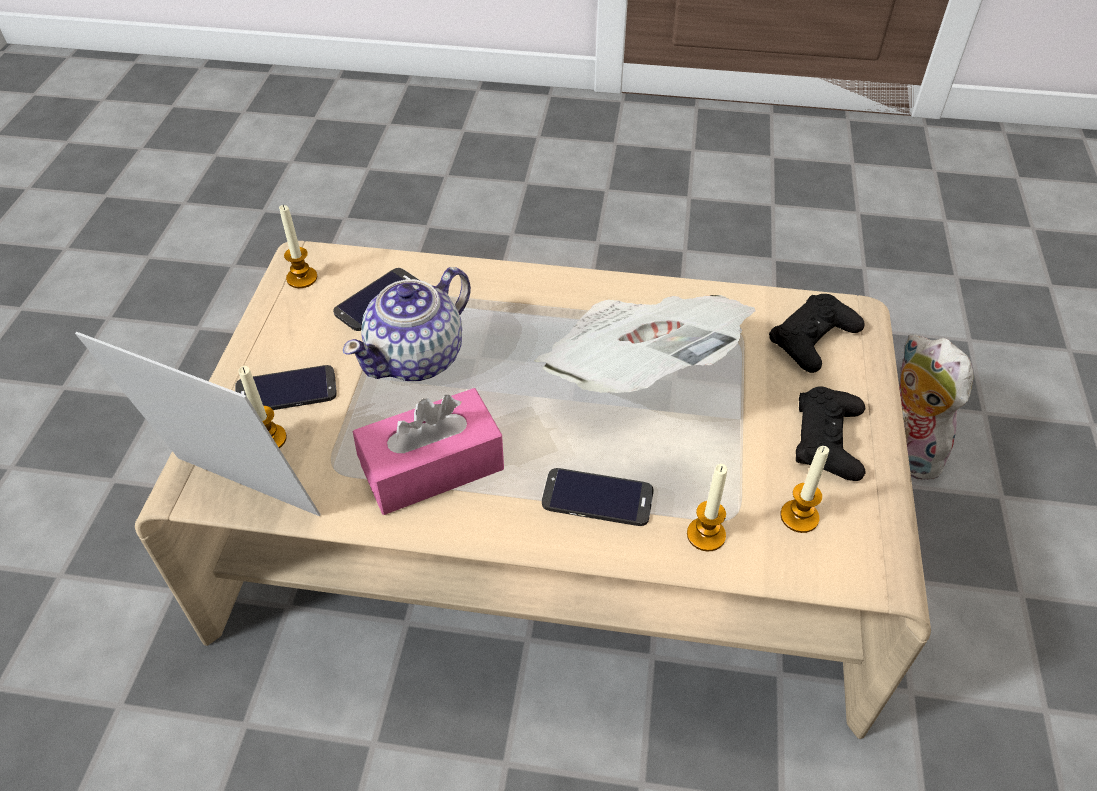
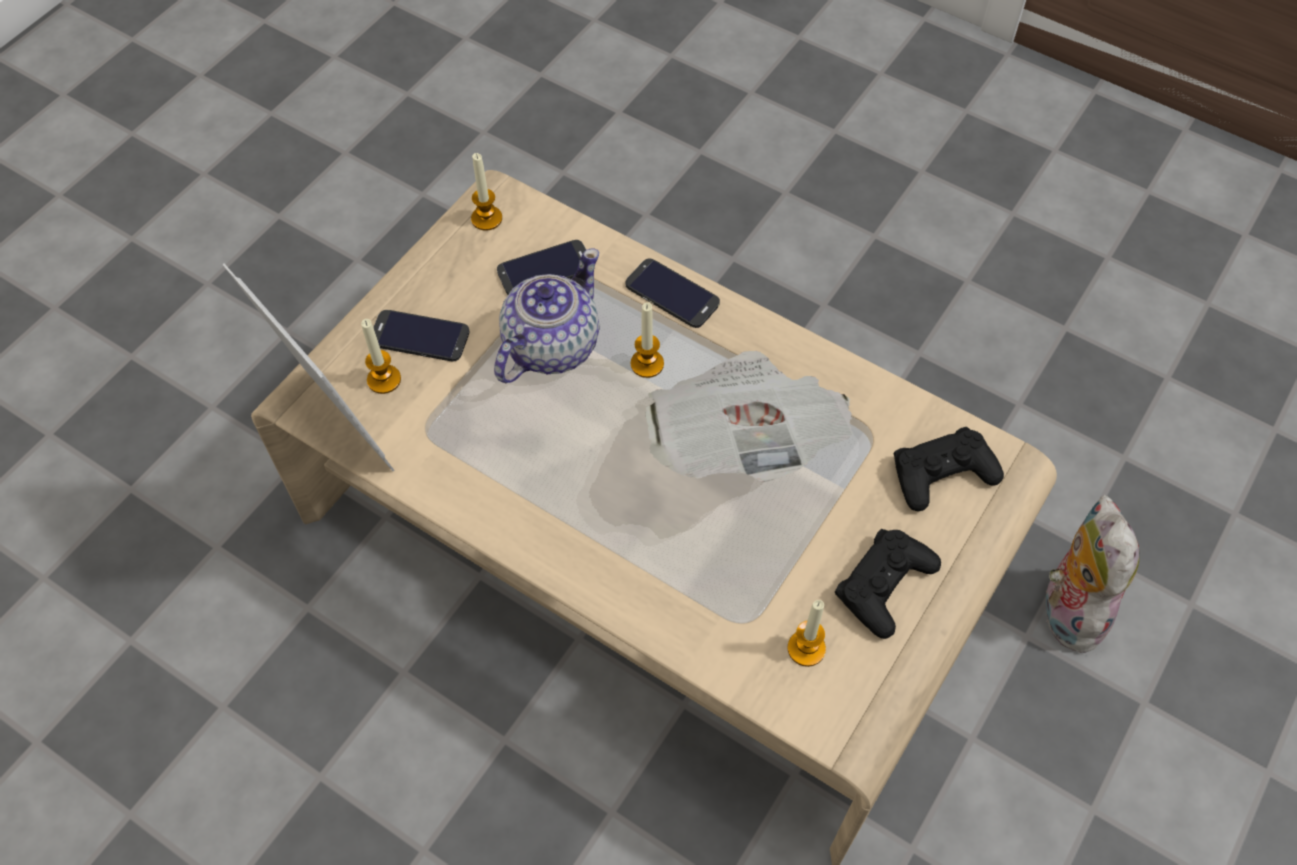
camera: 25 degrees right, 10 degrees up
teapot [343,267,471,381] -> teapot turned 150 degrees clockwise [494,248,599,383]
pink tissue box [353,388,504,515] -> none
phone [542,468,654,526] -> phone moved to [625,258,720,328]
candle [687,464,727,551] -> candle moved to [631,302,664,378]

